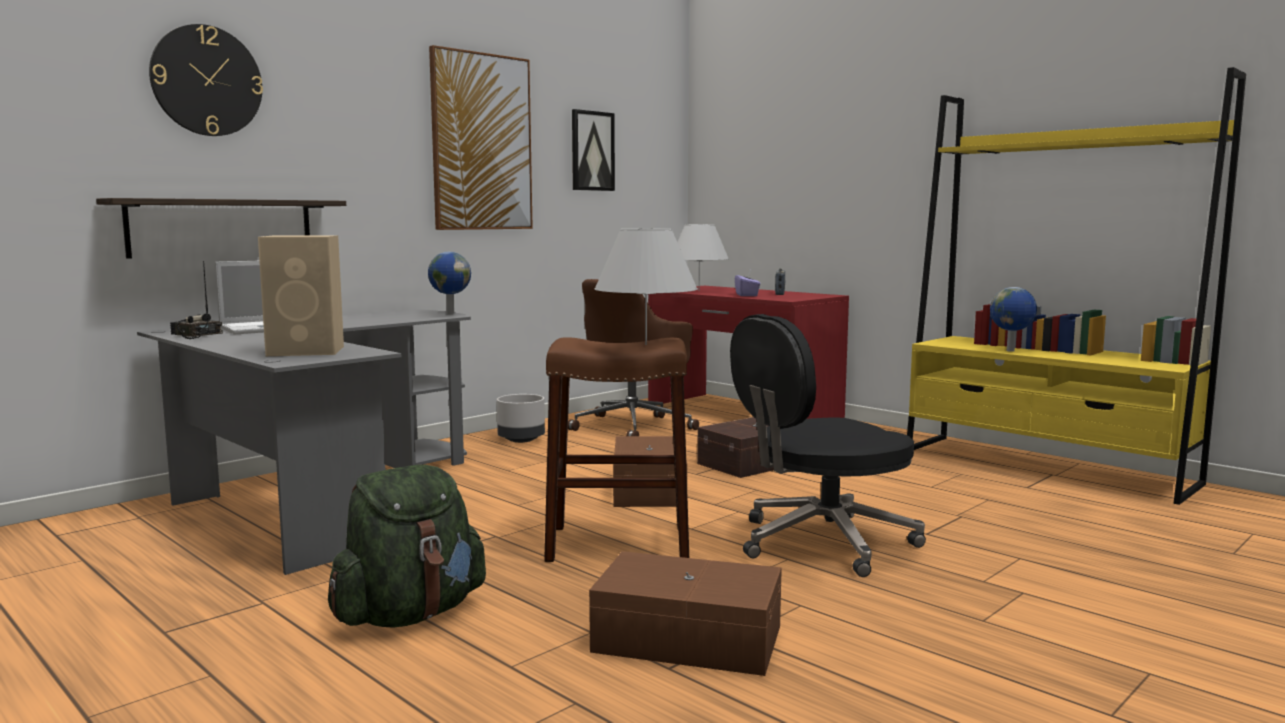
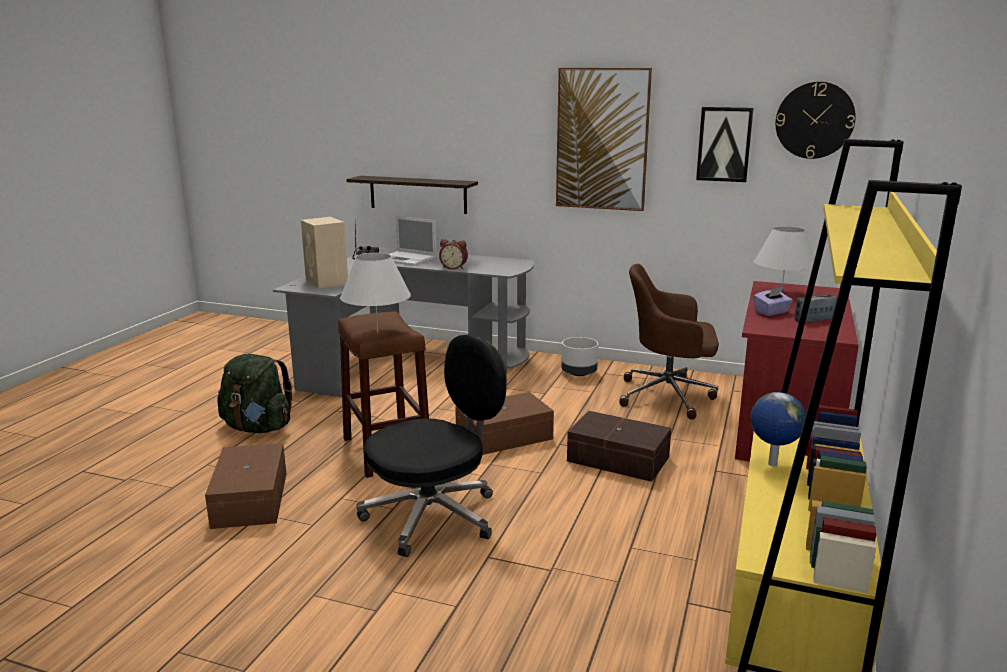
camera: 65 degrees right, 10 degrees up
wall clock [149,24,263,136] -> wall clock moved to [776,82,856,159]
globe [428,252,471,315] -> none
black office chair [730,314,926,577] -> black office chair turned 105 degrees clockwise [356,334,507,557]
none -> alarm clock [439,239,468,270]

